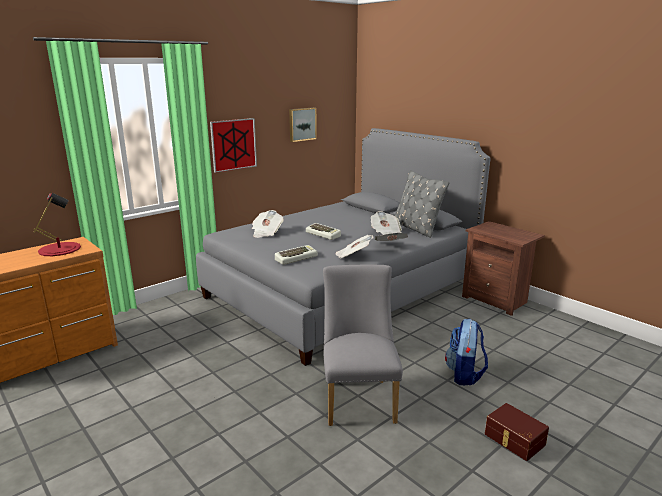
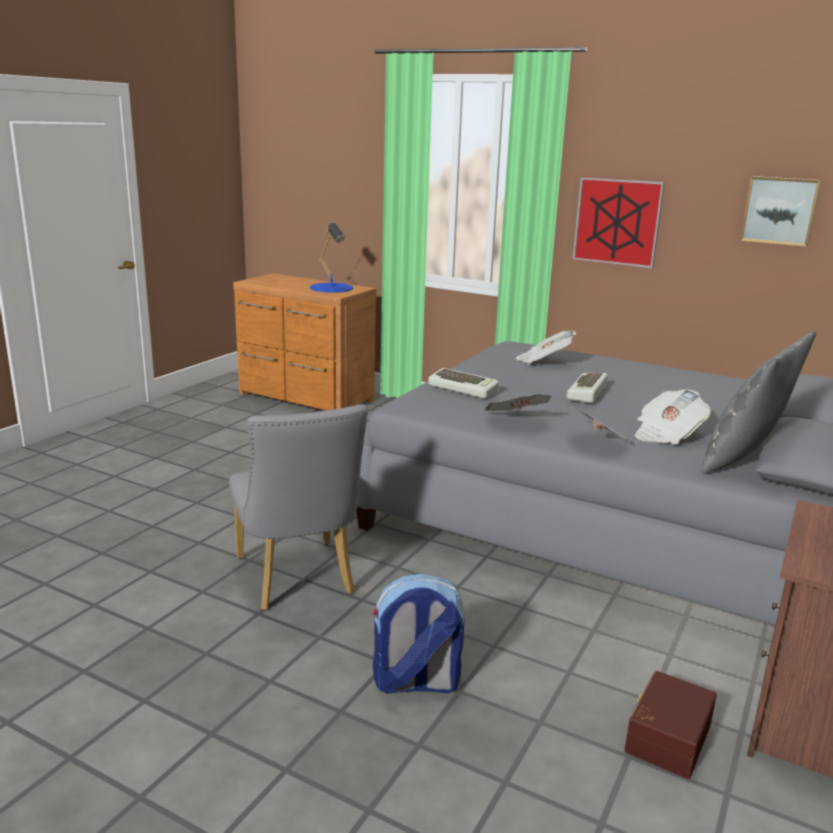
camera: 70 degrees right, 0 degrees up
red table lamp [33,193,81,256] -> blue table lamp [310,223,353,293]
grey chair [323,265,403,426] -> grey chair turned 90 degrees clockwise [229,404,368,610]
brown storage box [485,403,549,461] -> brown storage box moved to [624,671,717,779]

